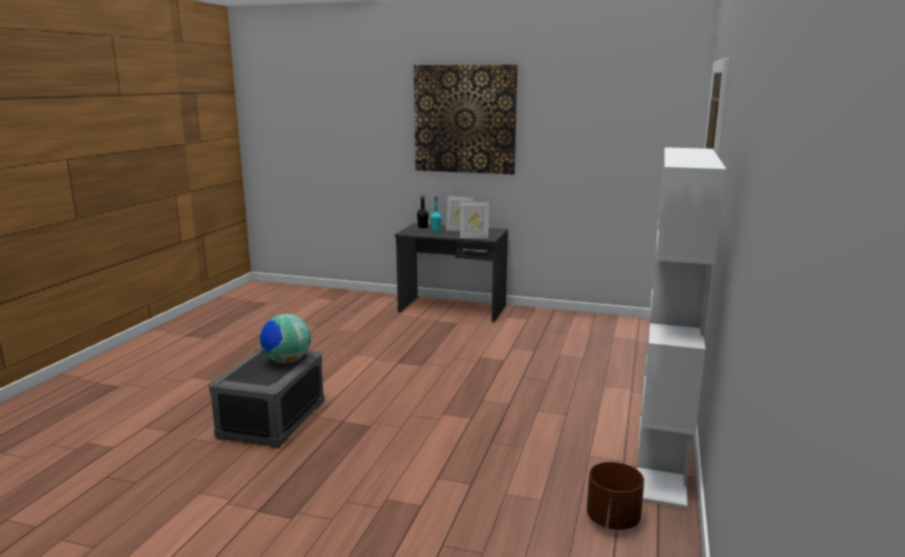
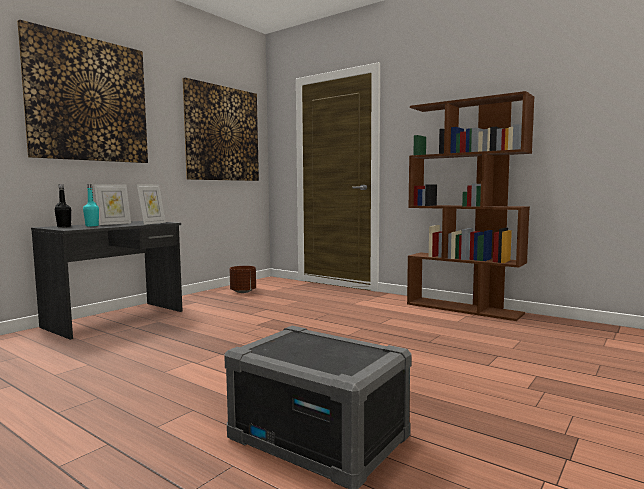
camera: 70 degrees left, 10 degrees down
globe [260,314,311,363] -> none
brown planter [587,462,644,530] -> brown planter moved to [229,266,256,293]
white bookcase [637,147,727,509] -> brown bookcase [407,91,535,321]
none -> picture [182,77,259,181]

